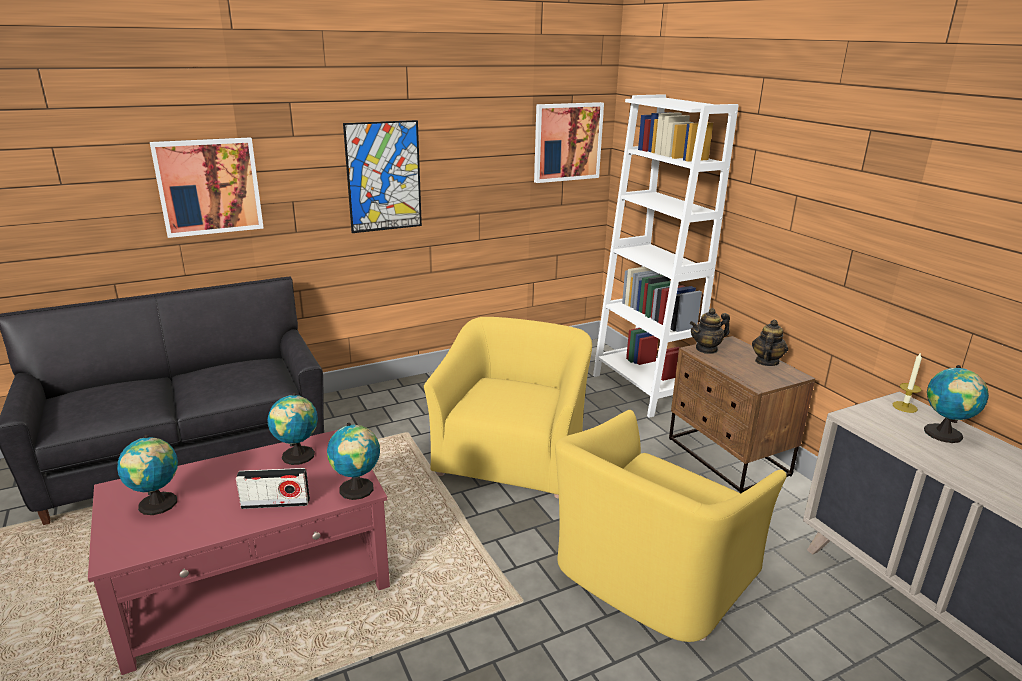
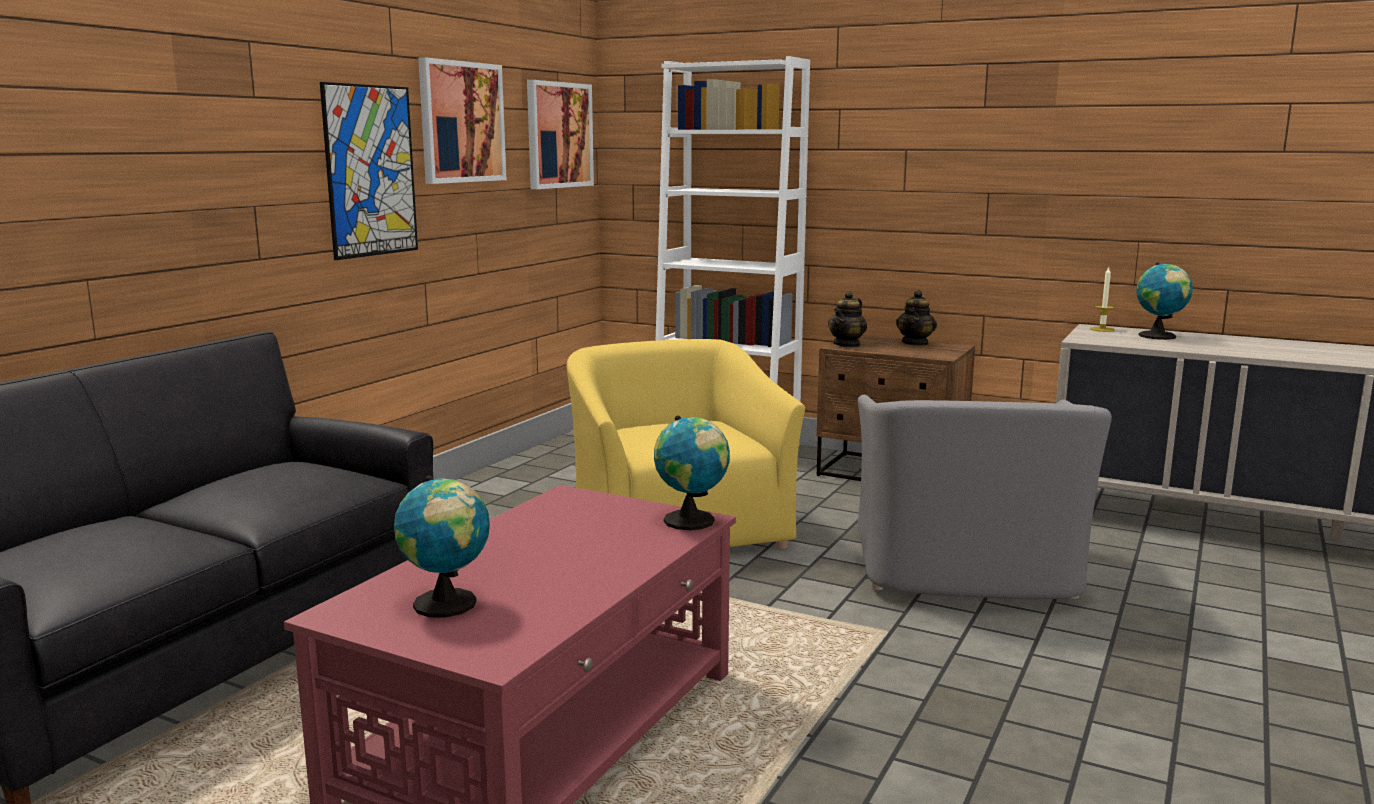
camera: 35 degrees left, 10 degrees down
picture [150,137,264,238] -> picture moved to [418,57,506,184]
radio [236,468,310,509] -> none
globe [267,393,318,465] -> none
yellow armchair [555,410,787,642] -> grey armchair [858,395,1112,599]
teapot [752,320,788,366] -> teapot turned 150 degrees counterclockwise [896,290,937,346]

